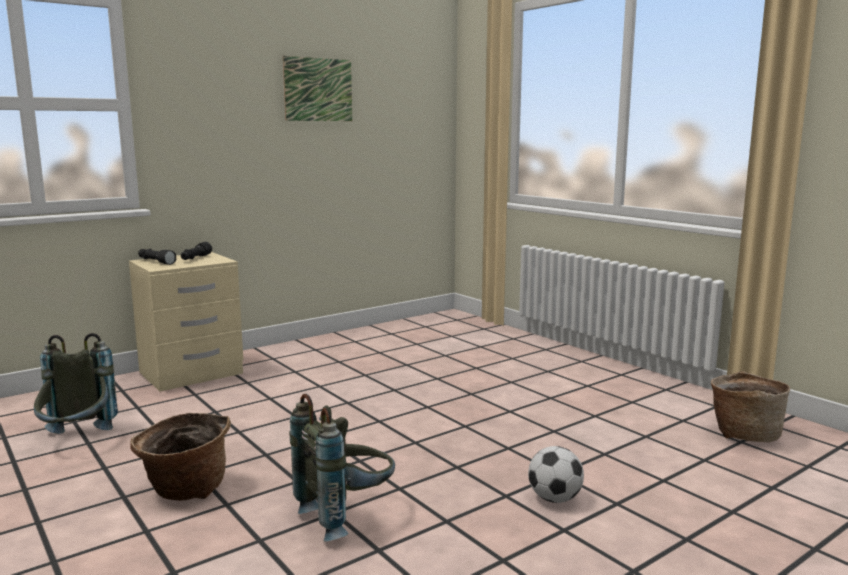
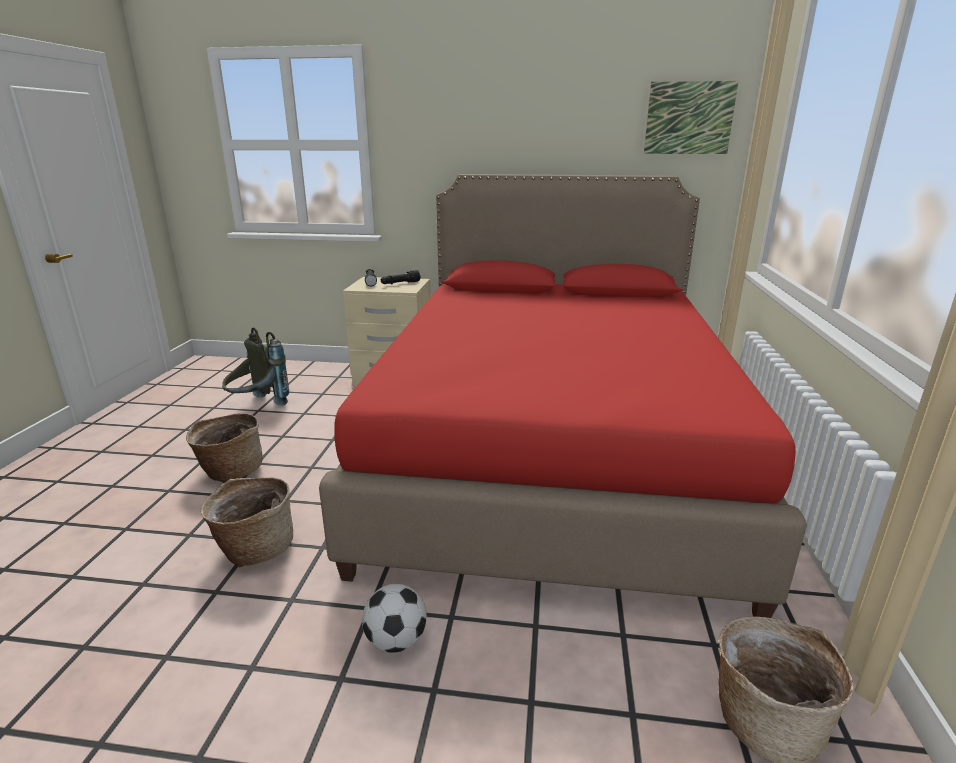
camera: 45 degrees right, 10 degrees up
picture [283,56,352,121] -> picture moved to [644,81,738,154]
grey backpack [289,394,395,541] -> basket [201,477,293,567]
none -> red bed [319,174,807,618]

